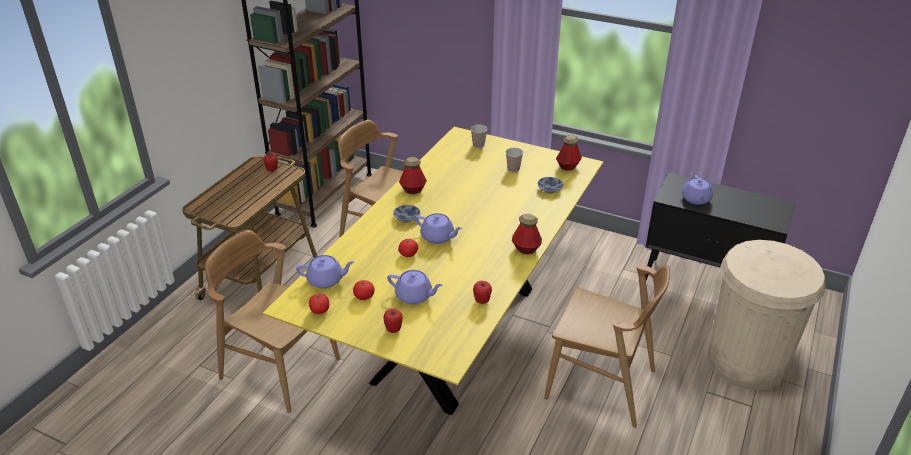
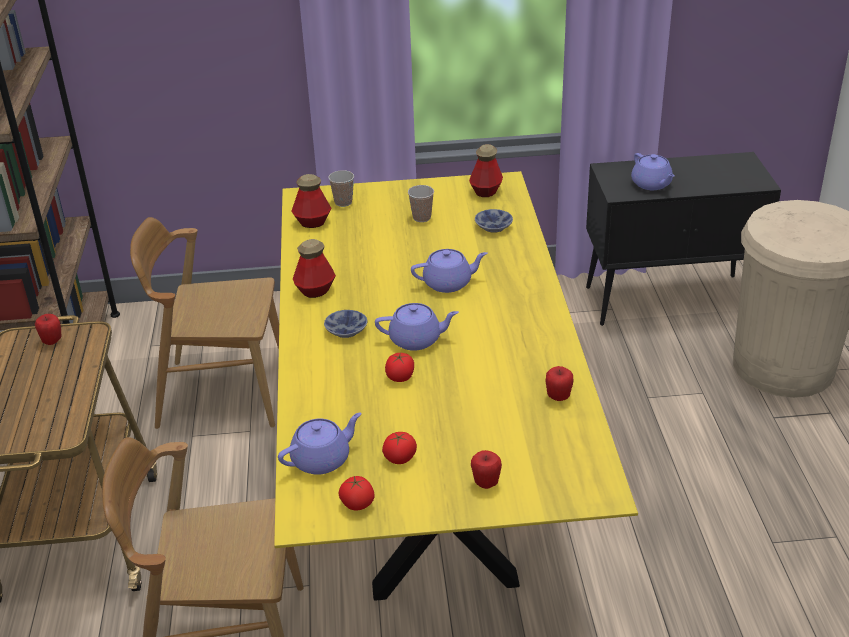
camera: 30 degrees left, 0 degrees up
purple teapot [387,270,443,304] -> purple teapot moved to [411,249,487,293]
bottle [512,214,542,254] -> bottle moved to [291,174,332,228]
brown chair [544,265,670,428] -> none

